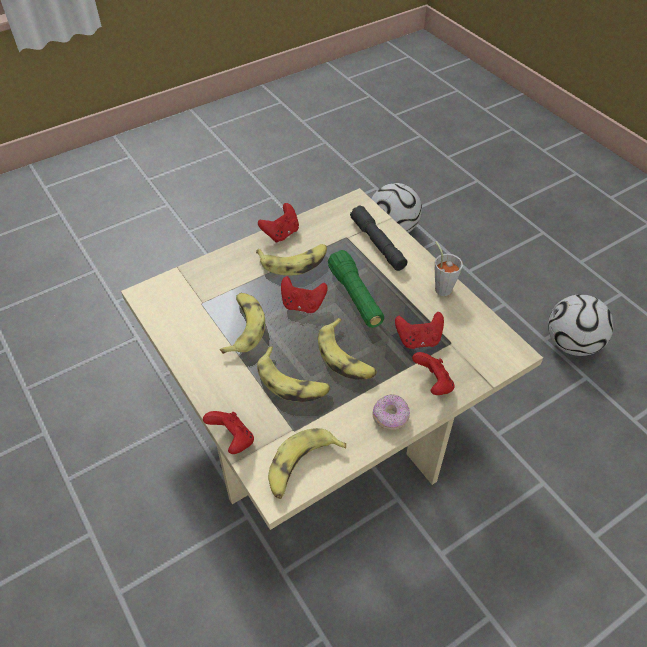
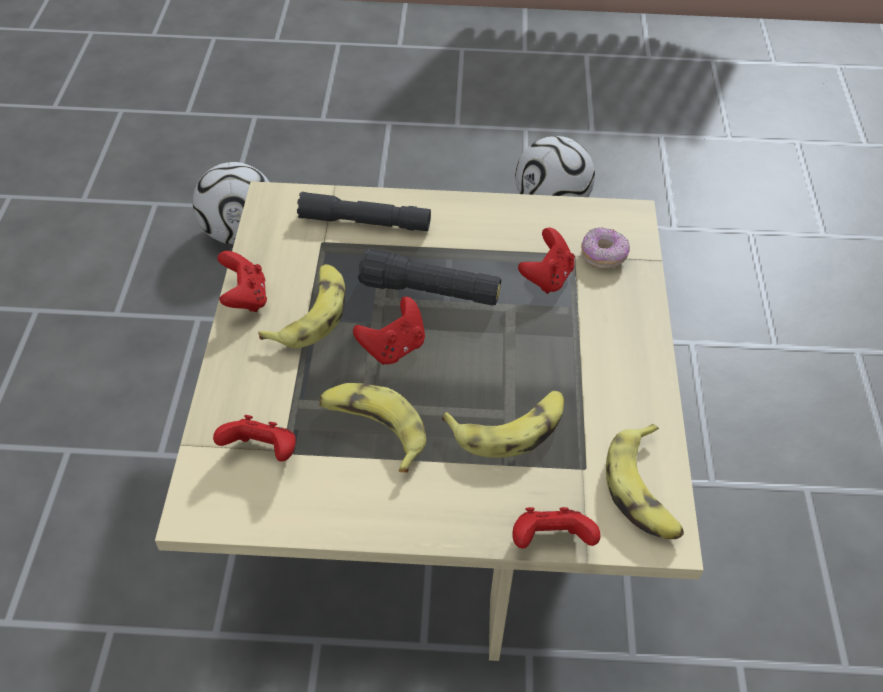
camera: 55 degrees left, 0 degrees up
banana [318,318,377,380] -> none
green flashlight [328,250,384,328] -> black flashlight [358,248,501,306]
donut [372,394,410,430] -> donut moved to [581,227,630,269]
red game controller [412,352,455,395] -> red game controller moved to [213,415,296,461]
grey cup [435,241,463,296] -> none

